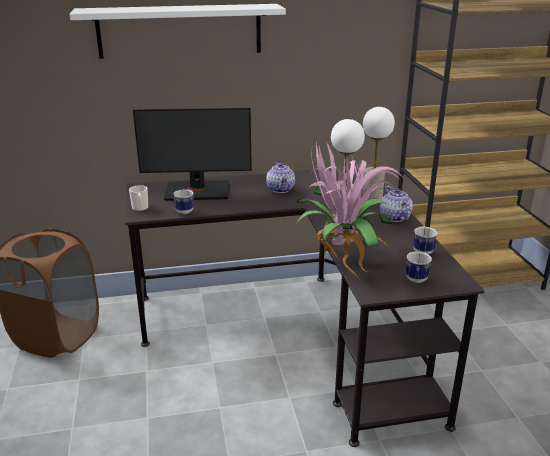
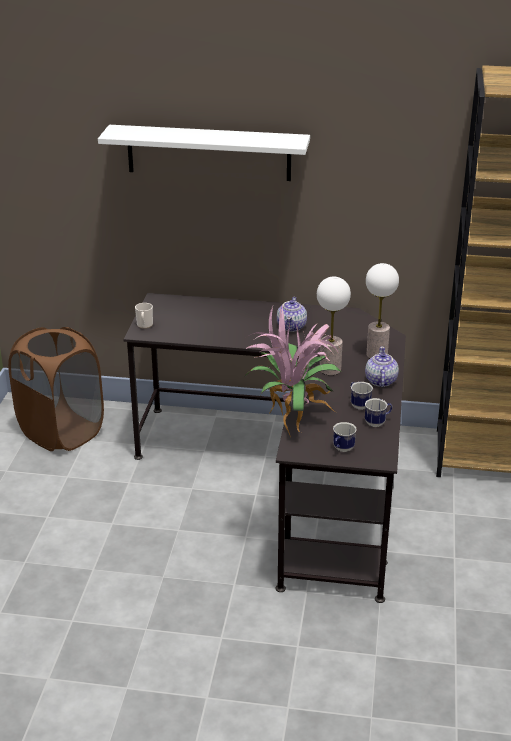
camera: 20 degrees right, 5 degrees up
monitor [133,108,252,201] -> none
mug [173,189,194,214] -> mug moved to [351,382,373,410]

